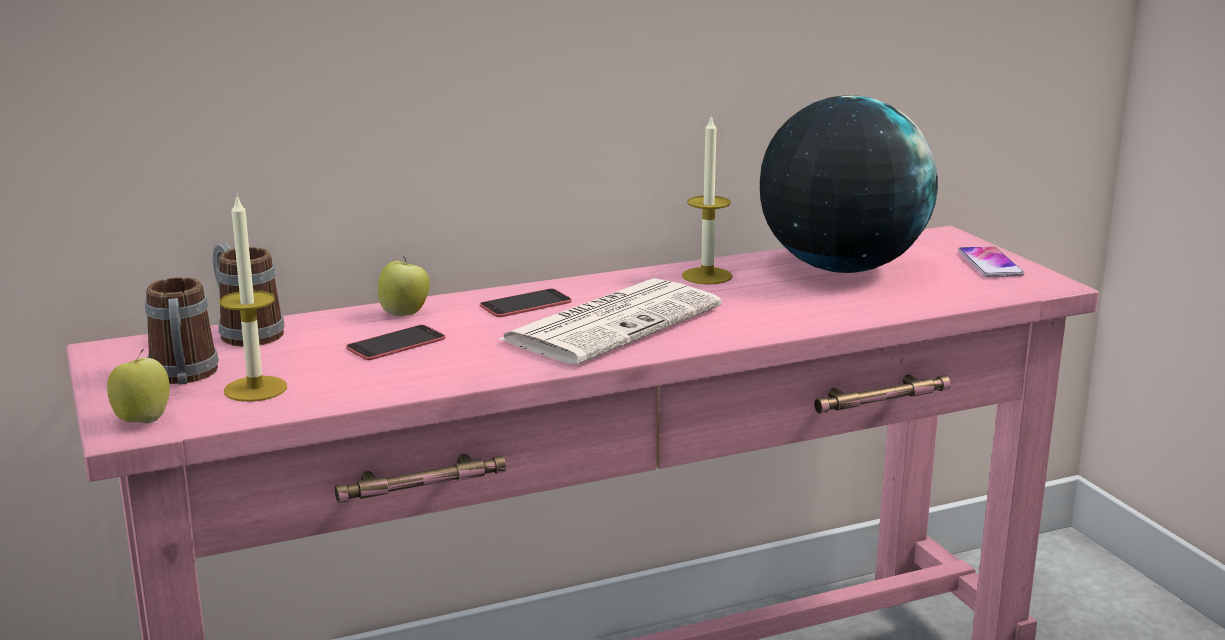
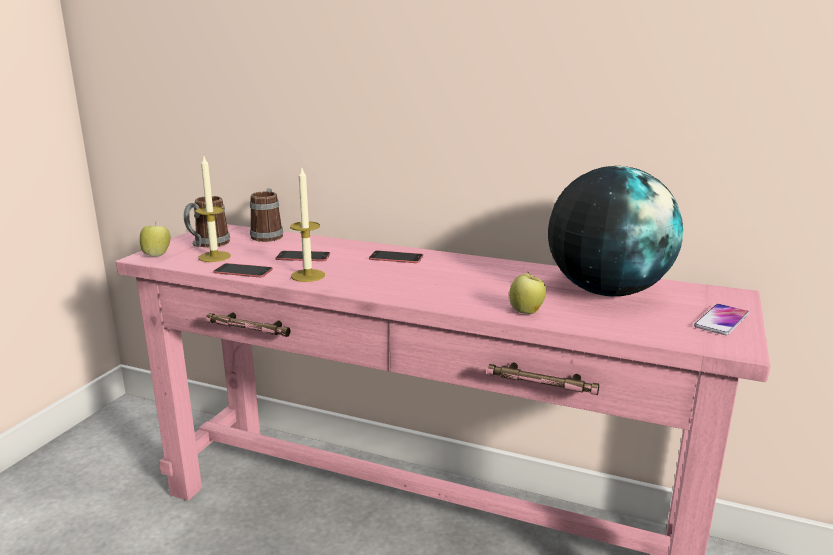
camera: 45 degrees right, 0 degrees up
apple [378,256,430,316] -> apple moved to [509,272,546,314]
newspaper [499,278,722,365] -> none
candle [682,116,733,285] -> candle moved to [290,166,325,282]
none -> phone [213,263,273,277]

